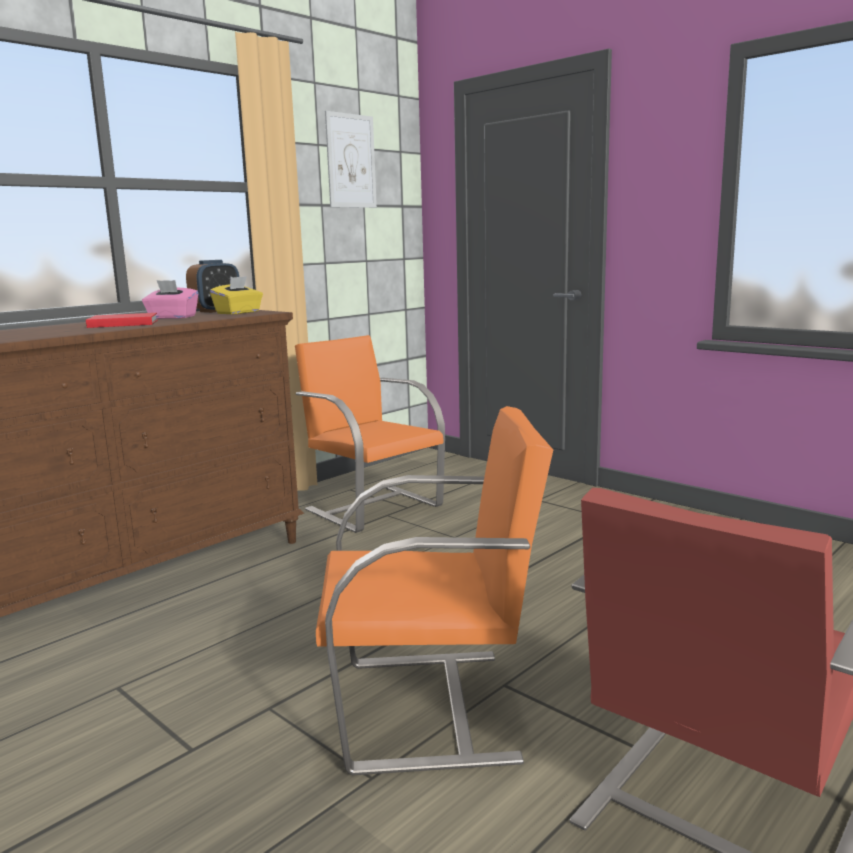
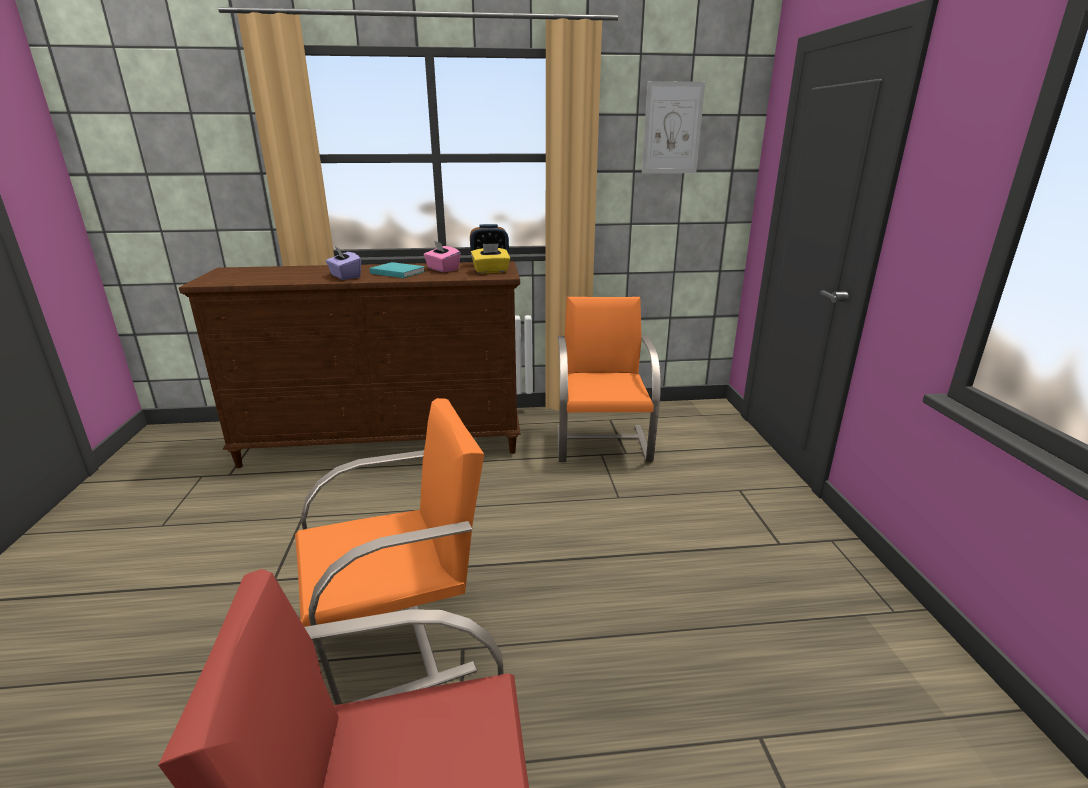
camera: 40 degrees right, 10 degrees up
red book [86,313,158,328] -> turquoise book [370,262,425,278]
orange chair [316,406,553,775] -> orange chair turned 60 degrees counterclockwise [295,398,484,705]
none -> purple tissue box [326,247,361,280]

